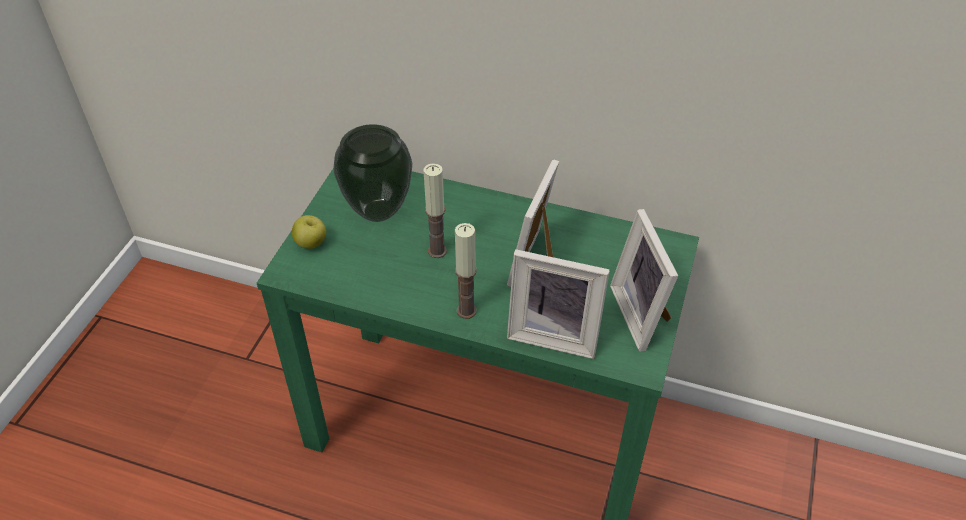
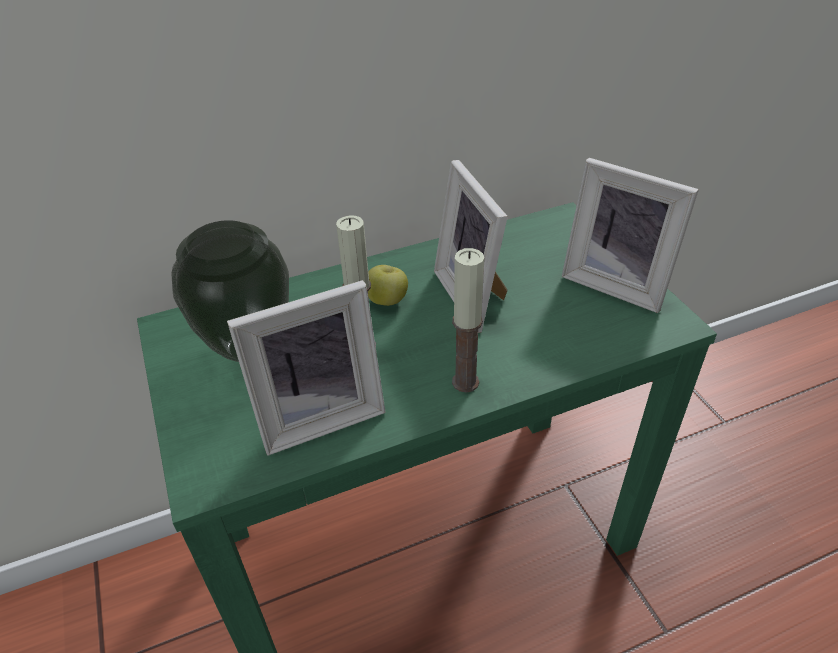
camera: 40 degrees left, 5 degrees down
apple [292,215,326,249] -> apple moved to [368,265,408,306]
picture frame [507,249,610,359] -> picture frame moved to [227,280,386,456]

